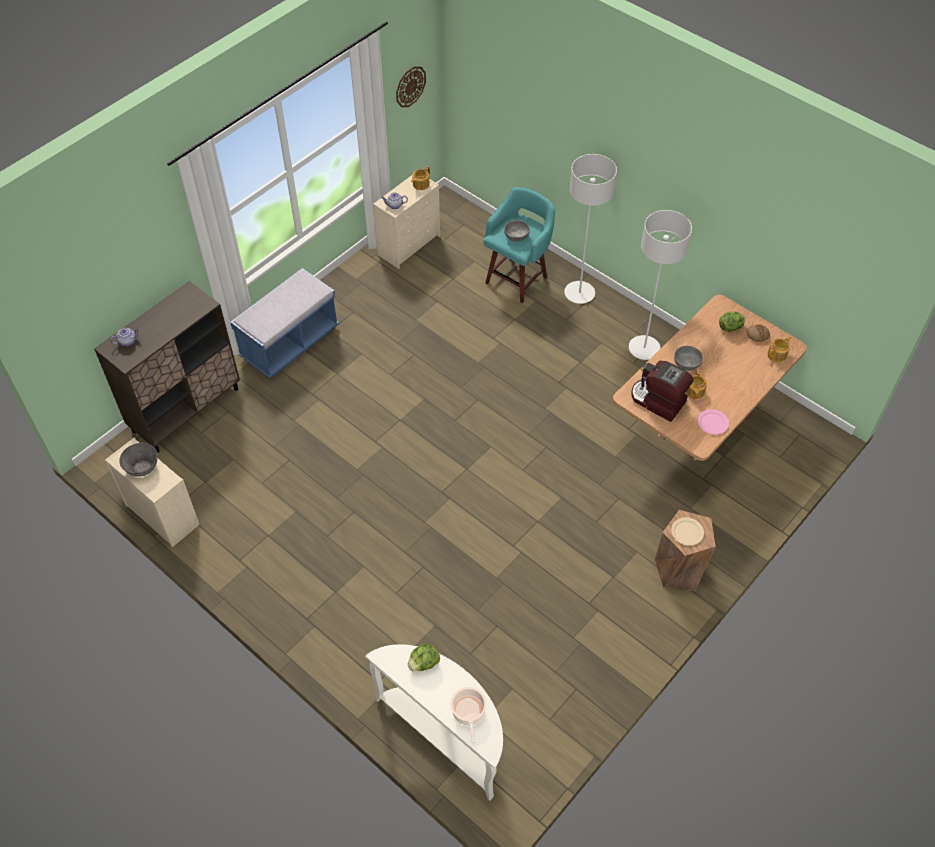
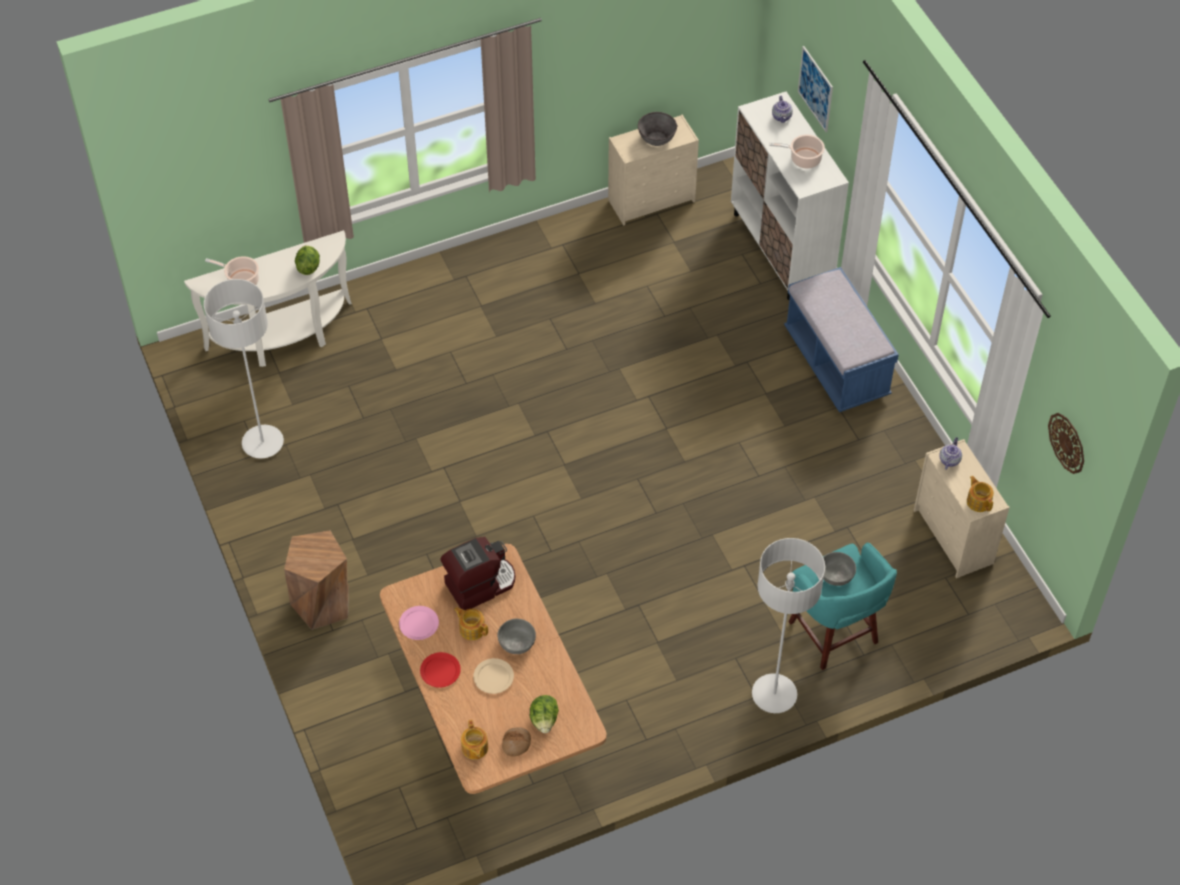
camera: 115 degrees right, 0 degrees up
brown cabinet [94,281,240,453] -> white cabinet [731,92,849,300]
grey floor lamp [629,210,692,360] -> grey floor lamp moved to [204,279,284,459]
beige plate [671,517,704,546] -> beige plate moved to [473,658,514,694]
none -> red plate [420,652,461,688]
none -> cooking pot [769,134,825,169]
none -> picture [798,46,833,132]

